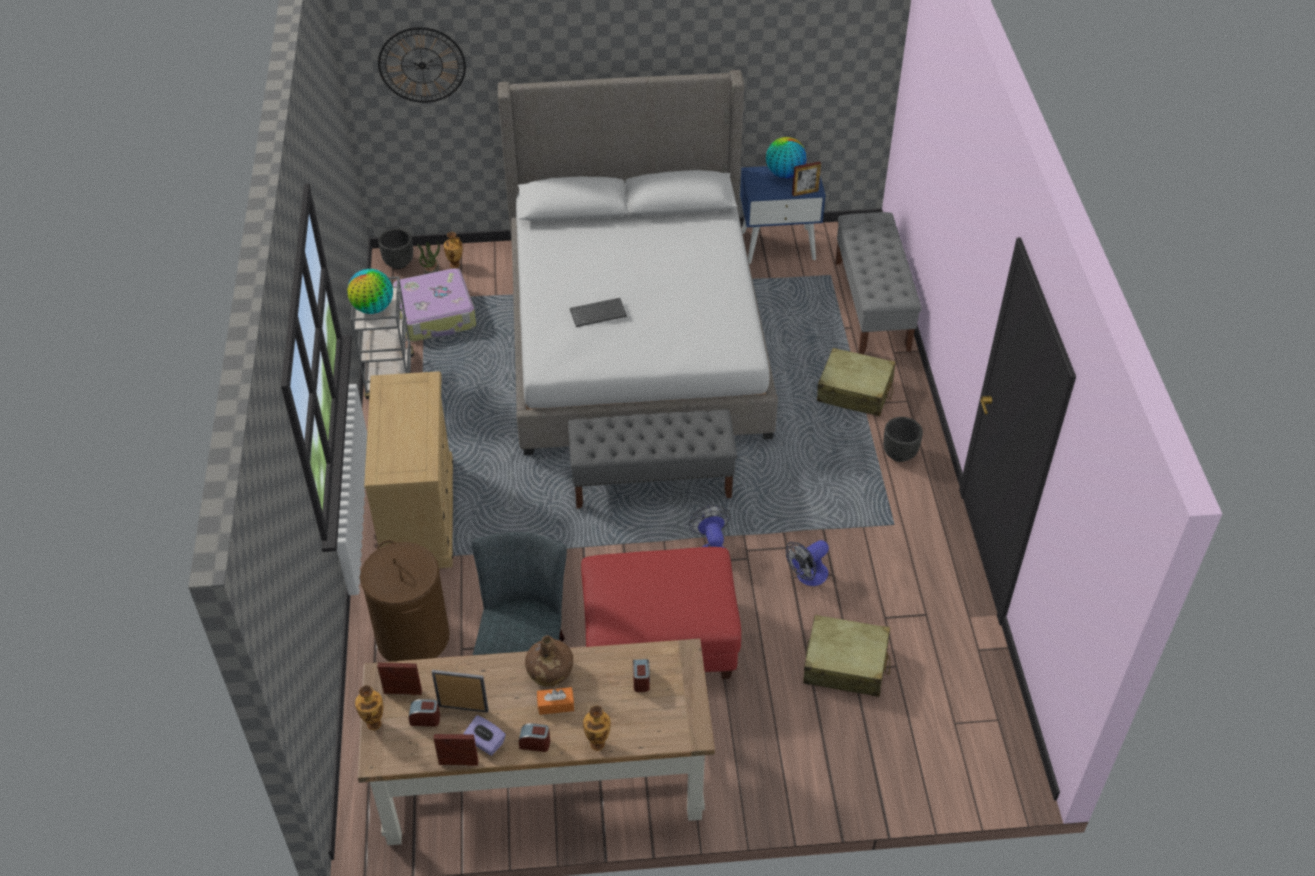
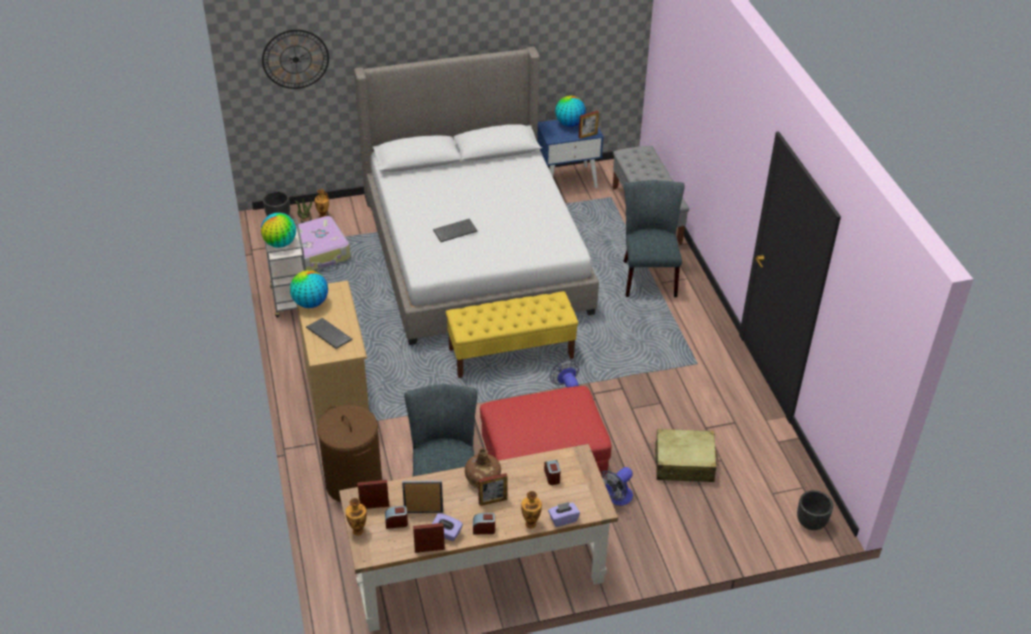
camera: 10 degrees left, 5 degrees down
orange tissue box [537,687,574,715] -> picture frame [478,473,508,506]
grey bench [568,409,737,509] -> yellow bench [446,291,578,378]
fan [786,540,829,586] -> fan moved to [600,467,633,506]
beige suitcase [817,348,895,416] -> grey chair [623,180,685,297]
black planter [883,417,923,462] -> black planter moved to [797,490,833,530]
none -> globe [290,270,328,308]
none -> keyboard [306,318,352,349]
none -> purple tissue box [548,502,580,527]

